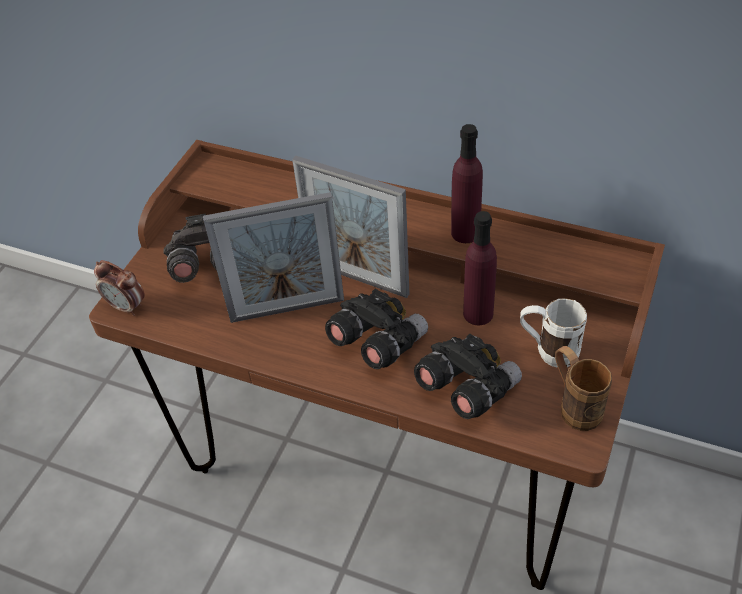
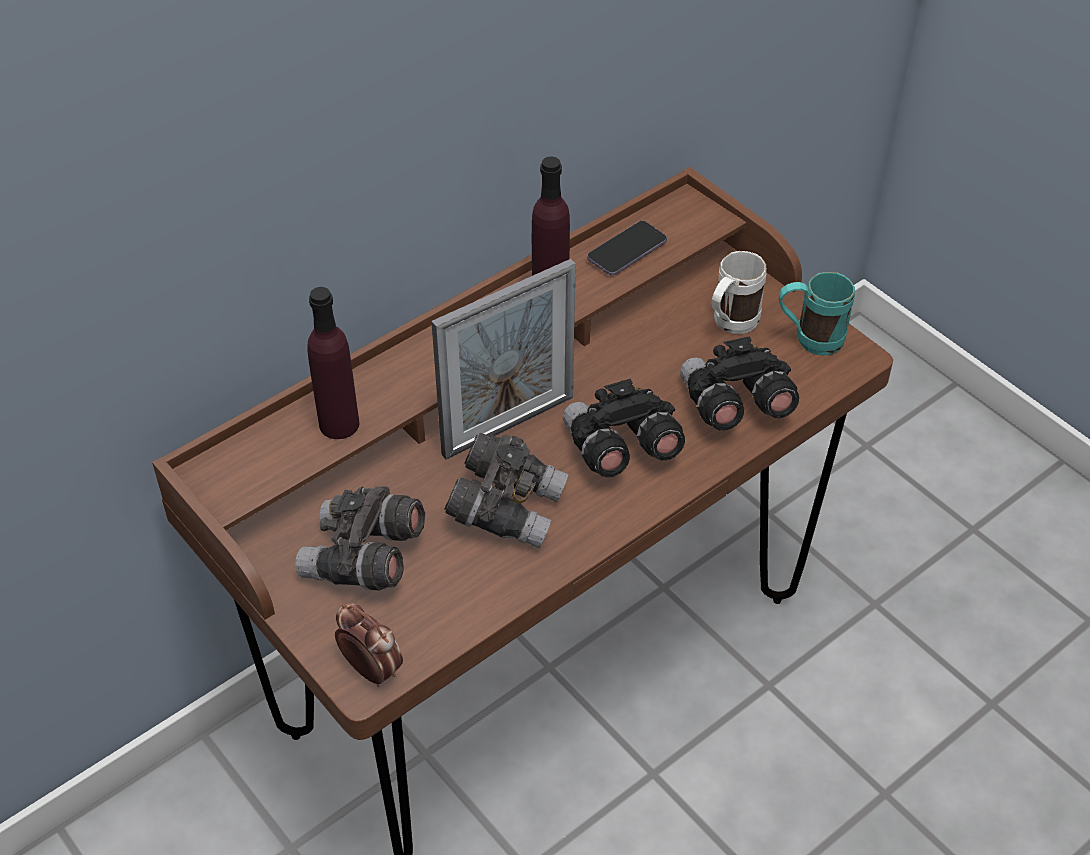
camera: 65 degrees left, 0 degrees up
alarm clock [94,260,145,316] -> alarm clock turned 105 degrees counterclockwise [335,603,403,687]
picture frame [203,192,344,323] -> grey binoculars [444,433,569,548]
purple bottle [463,211,497,325] -> purple bottle moved to [307,287,359,439]
brown mug [555,346,612,431] -> turquoise mug [779,272,855,356]
none -> phone [587,221,667,275]

